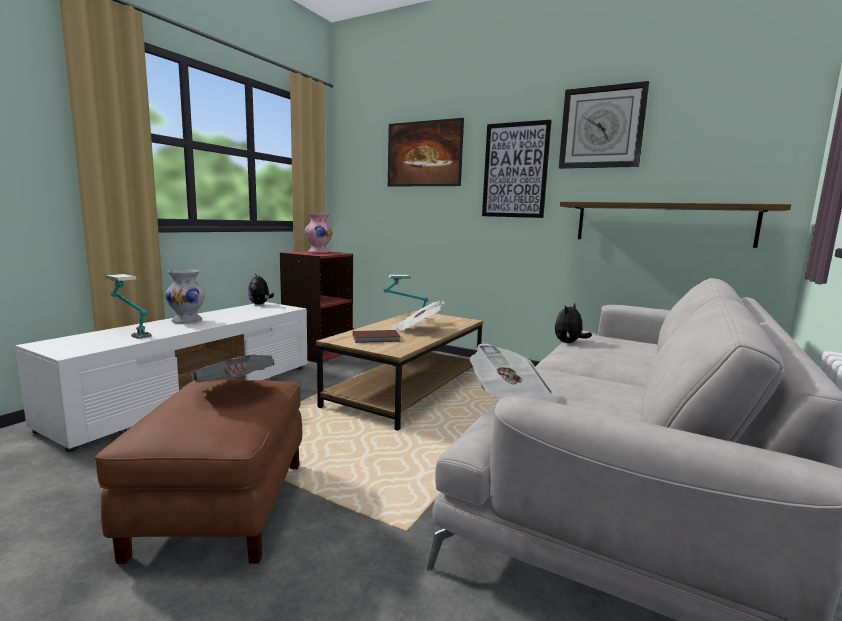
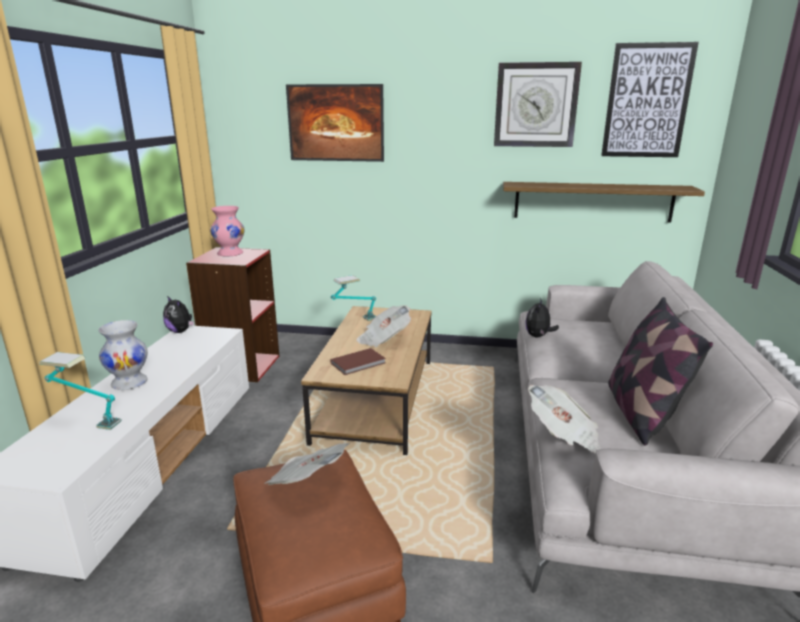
camera: 20 degrees left, 10 degrees up
picture [482,120,552,218] -> picture moved to [601,42,699,157]
none -> pillow [608,297,713,446]

